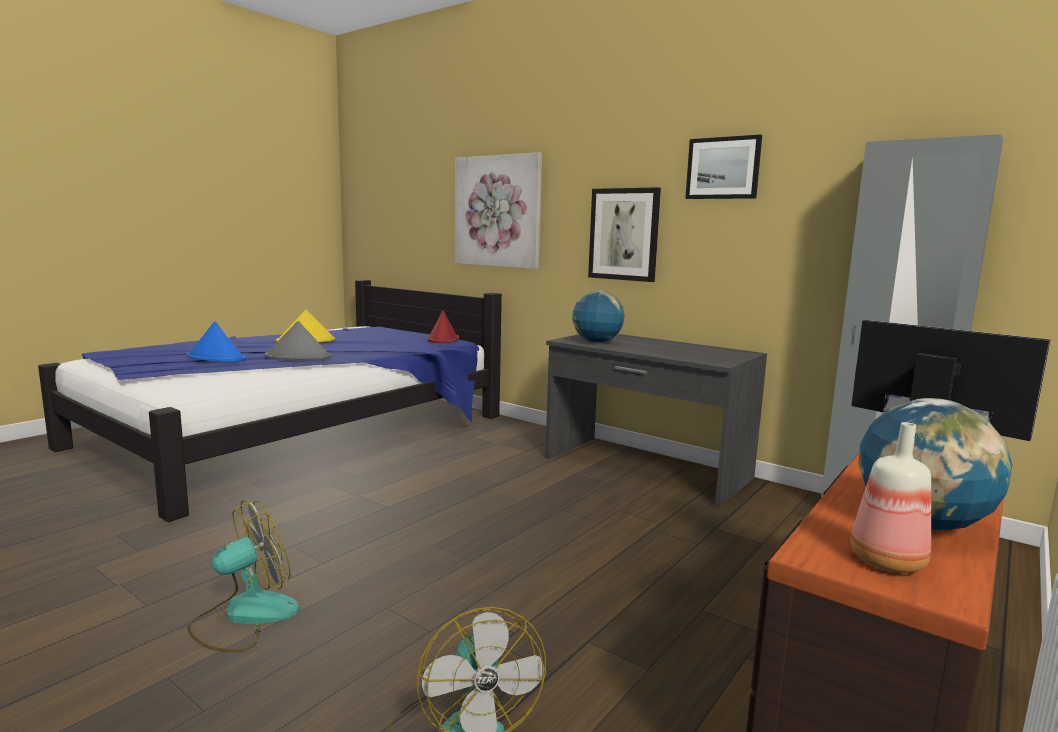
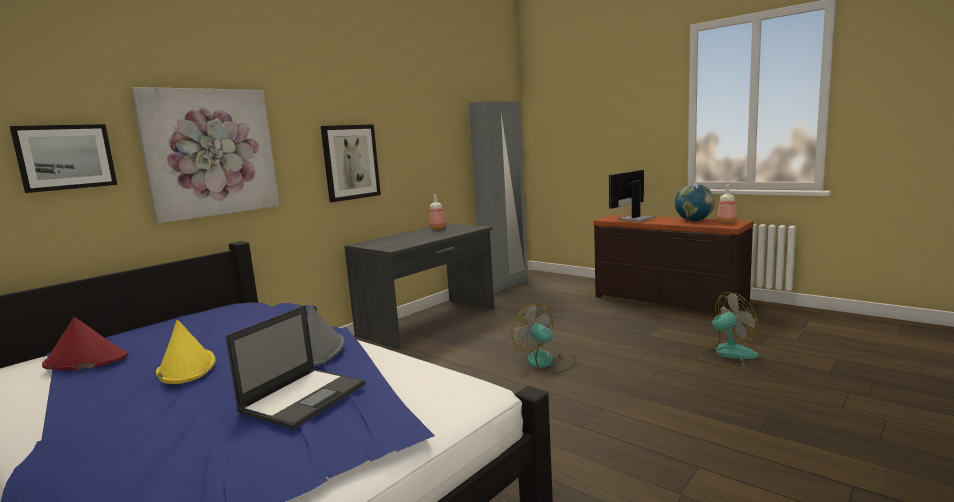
camera: 85 degrees left, 0 degrees up
blue hat [187,321,246,362] -> laptop [226,305,365,429]
fan [187,500,300,652] -> fan moved to [511,304,576,373]
red hat [427,310,459,343] -> red hat moved to [42,317,128,370]
globe [572,290,625,343] -> none
picture [685,134,762,199] -> picture moved to [10,124,117,193]
none -> bottle [429,194,446,229]

